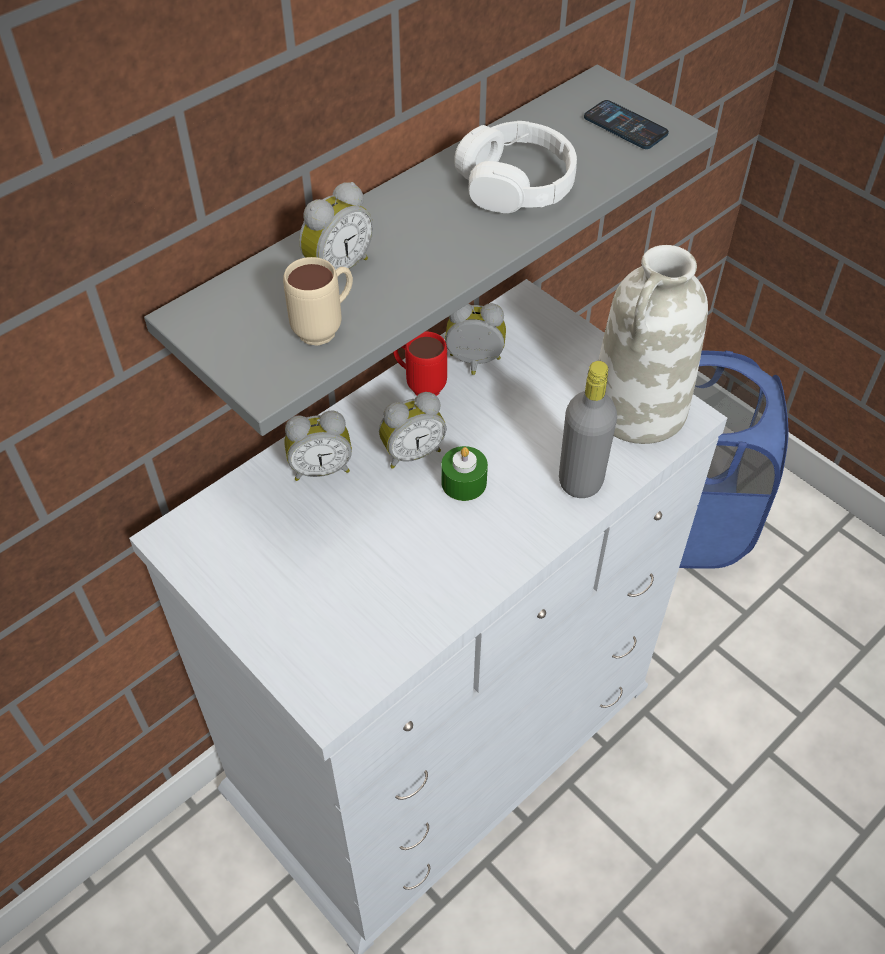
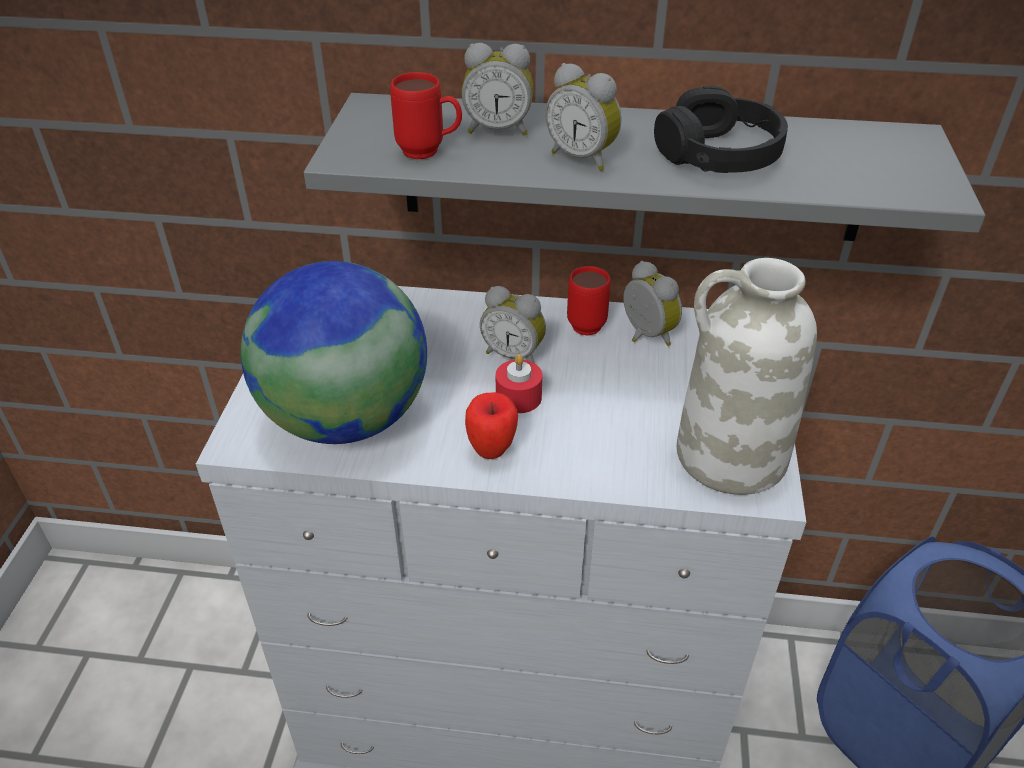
camera: 50 degrees right, 10 degrees down
beige mug [283,257,353,345] -> red mug [390,72,462,159]
alarm clock [284,411,352,481] -> alarm clock moved to [545,63,621,171]
green candle [441,446,488,501] -> red candle [496,354,542,413]
white headphones [454,121,577,213] -> black headphones [654,86,788,173]
grey bottle [559,361,617,498] -> none
phone [584,100,669,149] -> none
none -> globe [241,261,427,444]
none -> apple [465,392,518,459]

